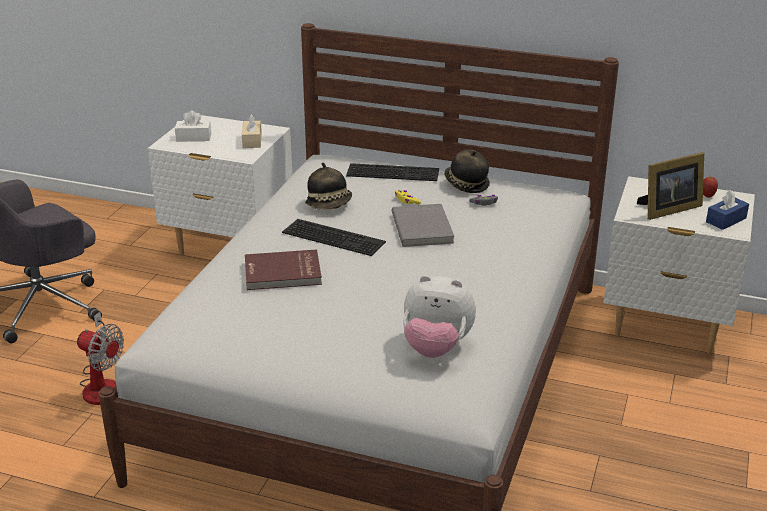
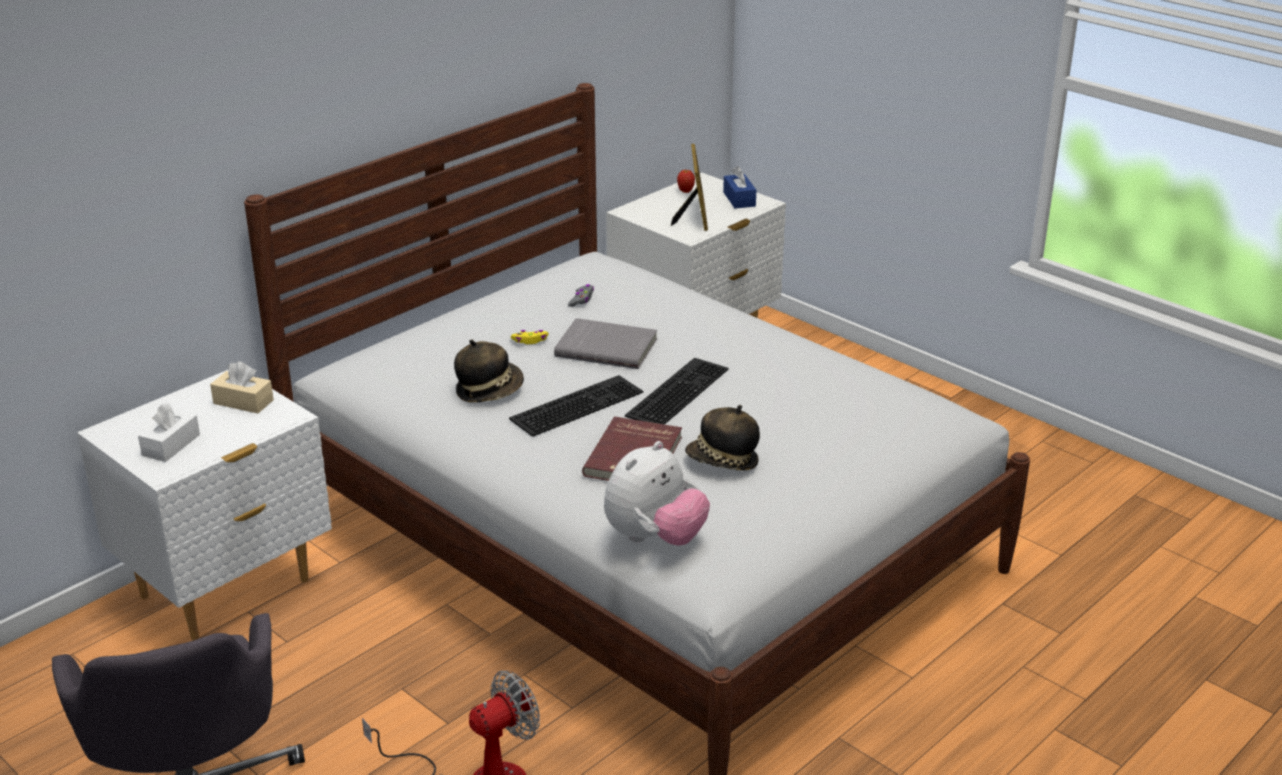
camera: 65 degrees left, 0 degrees up
keyboard [346,163,439,181] -> keyboard moved to [625,358,728,425]
plush toy [403,275,476,358] -> plush toy moved to [604,441,710,546]
hat [444,149,490,193] -> hat moved to [685,405,760,470]

